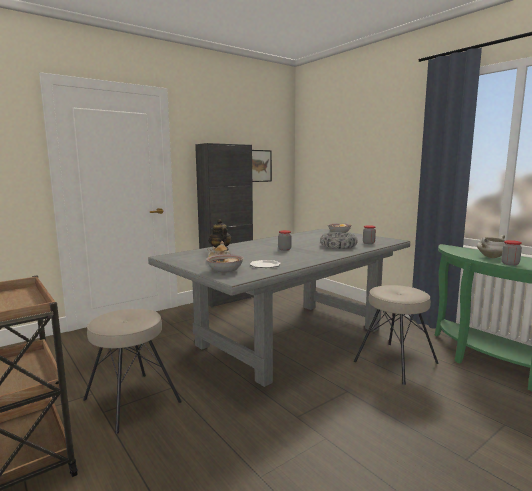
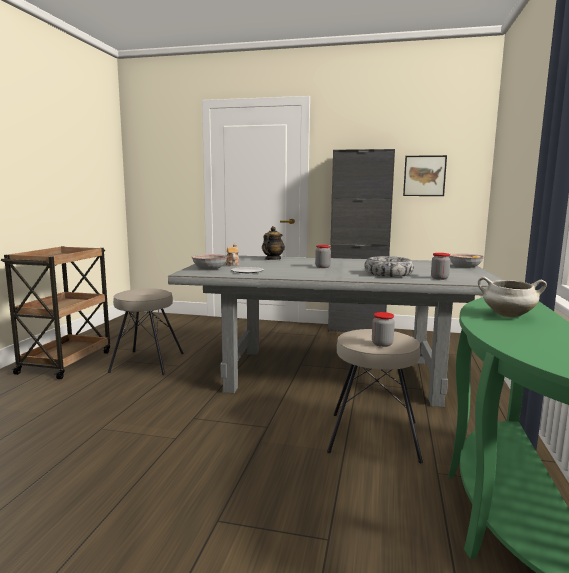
camera: 50 degrees right, 0 degrees up
jar [501,240,522,266] -> jar moved to [372,312,395,347]

